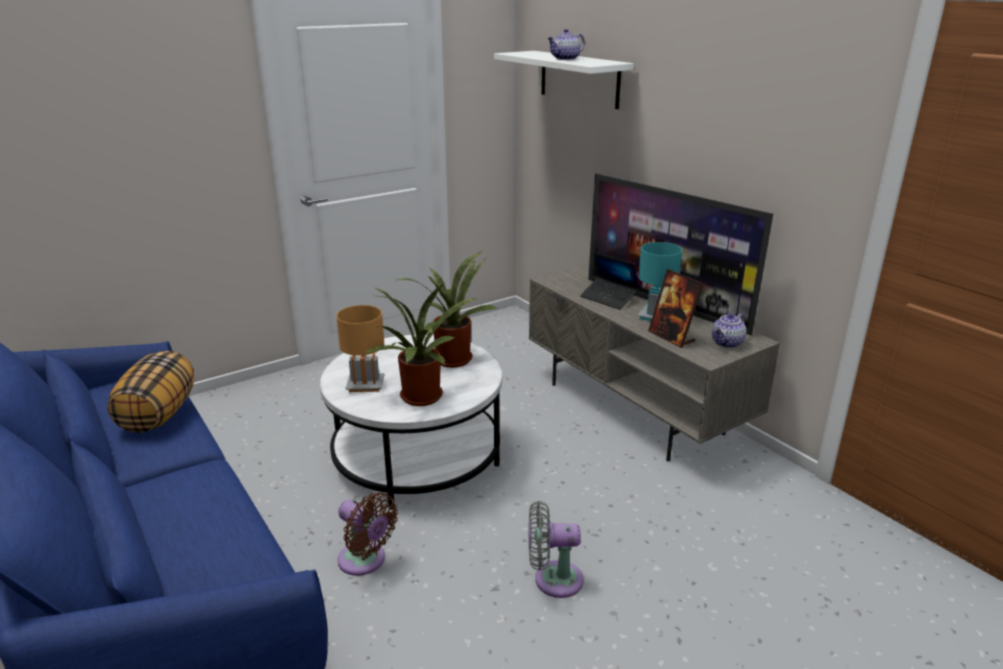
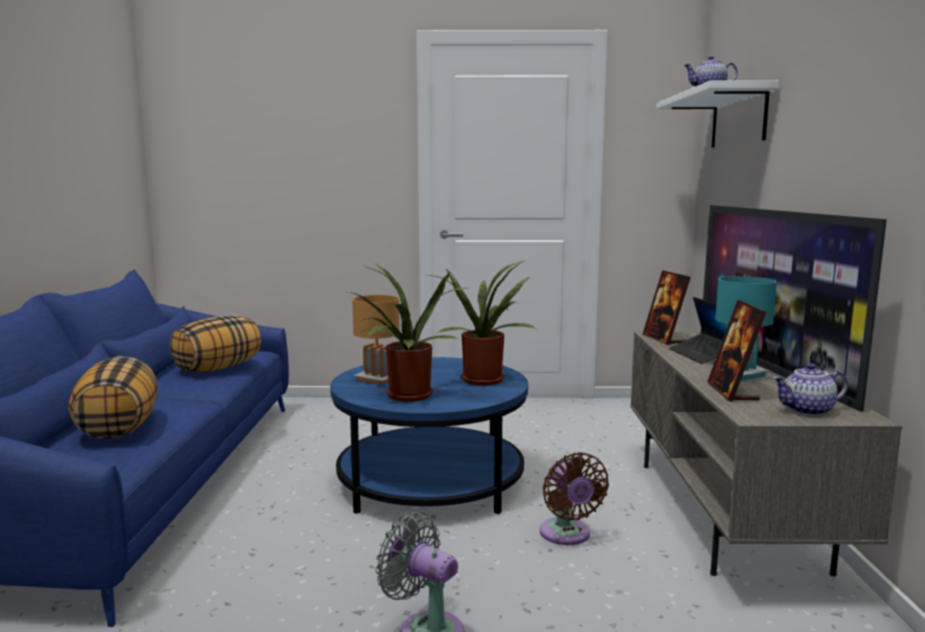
camera: 35 degrees right, 15 degrees down
white coffee table [320,335,502,510] -> blue coffee table [330,357,528,514]
brown fan [338,492,398,576] -> brown fan moved to [540,452,609,545]
none -> pillow [68,356,158,439]
none -> picture frame [643,270,691,345]

